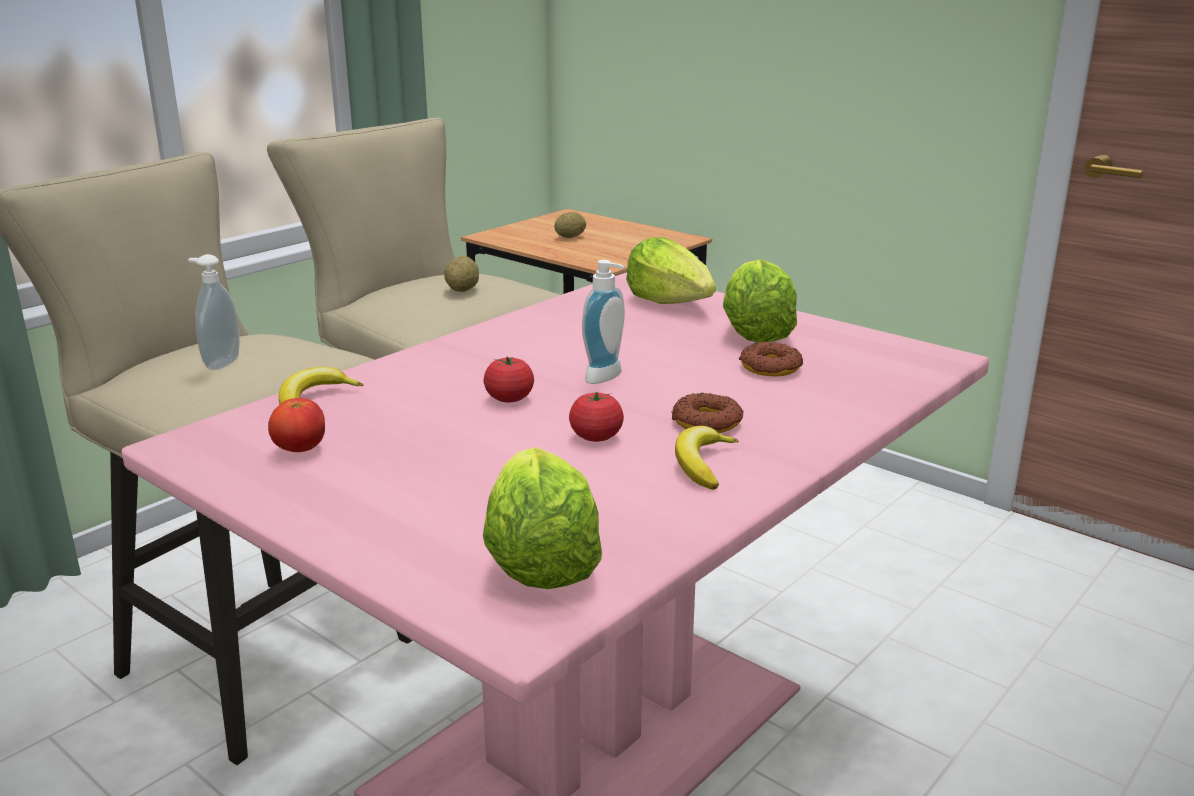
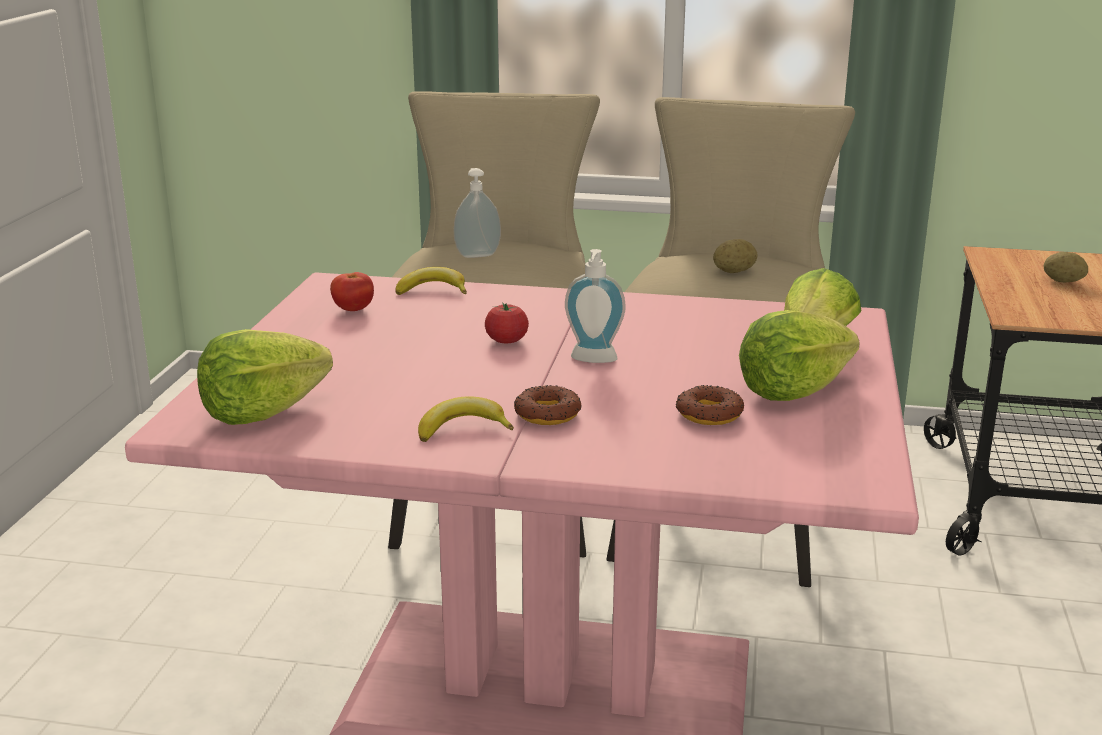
camera: 60 degrees right, 0 degrees up
tomato [569,392,624,442] -> none

